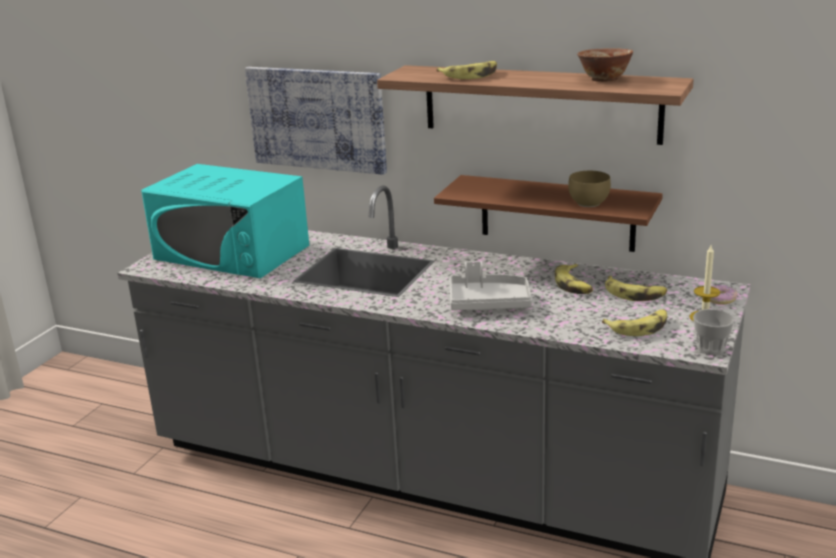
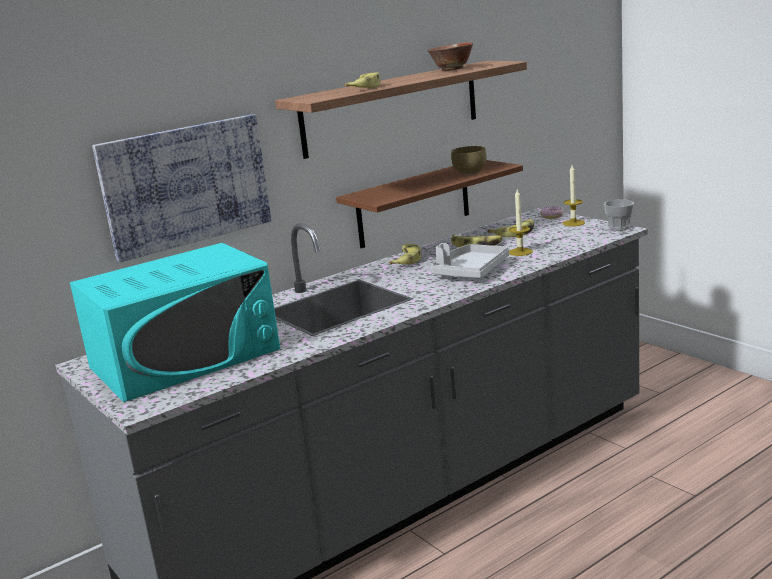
camera: 60 degrees left, 5 degrees down
banana [602,310,667,336] -> banana moved to [389,244,421,265]
none -> candle [509,189,533,256]

